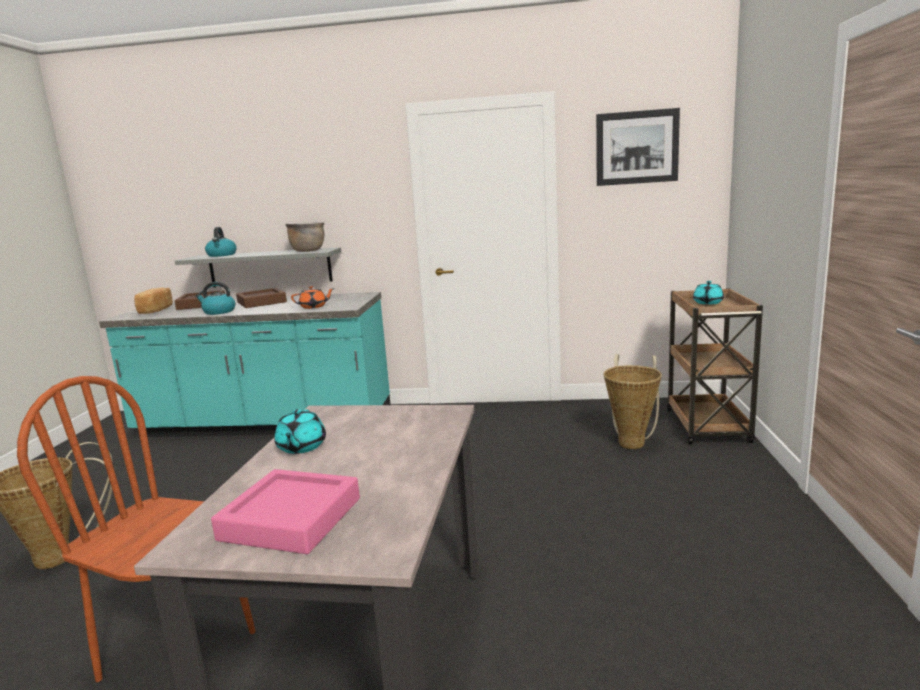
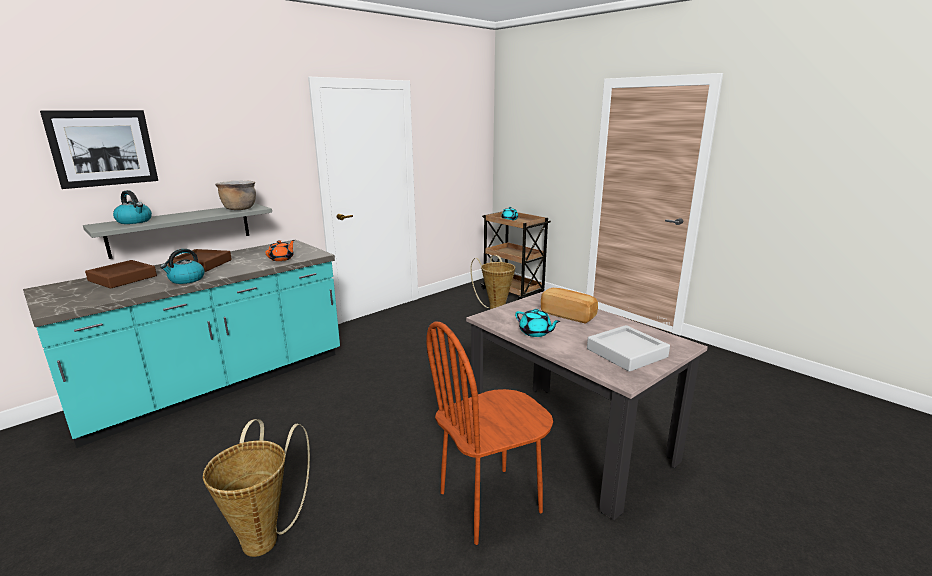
camera: 50 degrees left, 5 degrees up
bread [134,287,173,314] -> bread moved to [541,288,598,324]
pink tray [211,469,360,554] -> grey tray [587,325,670,372]
picture [596,108,680,186] -> picture moved to [40,110,158,189]

